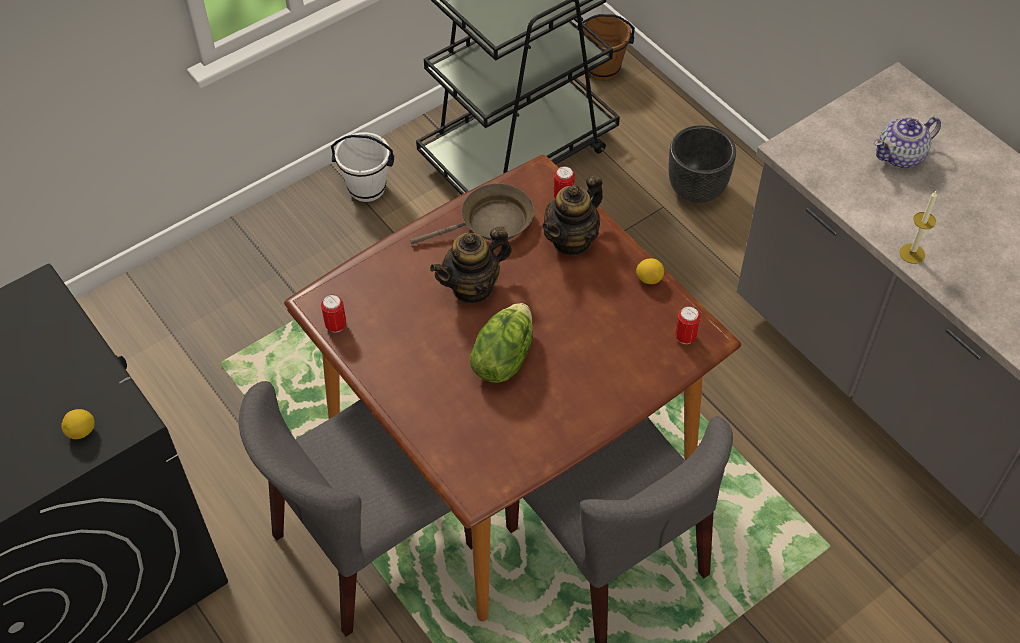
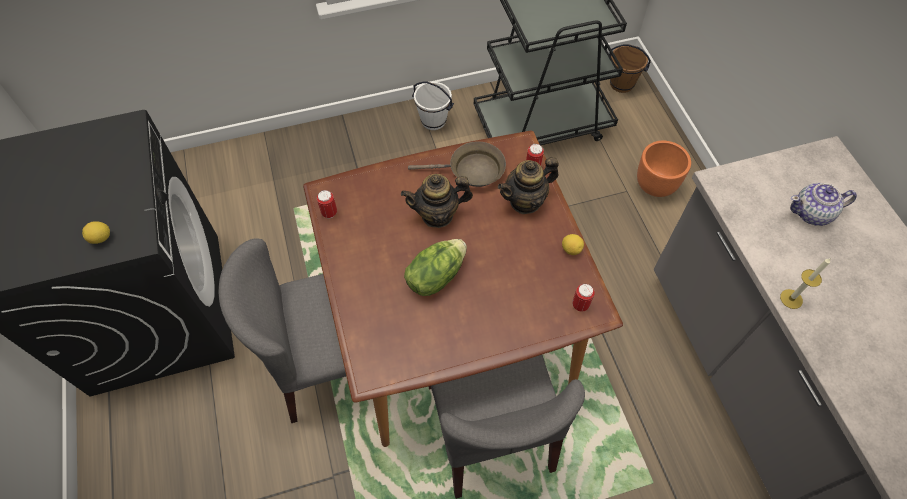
camera: 20 degrees right, 5 degrees up
black planter [668,125,736,203] -> orange planter [637,141,691,197]

